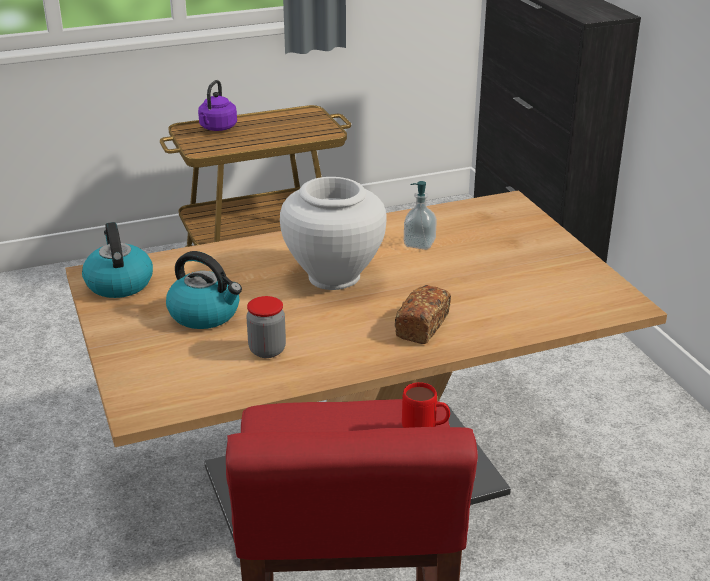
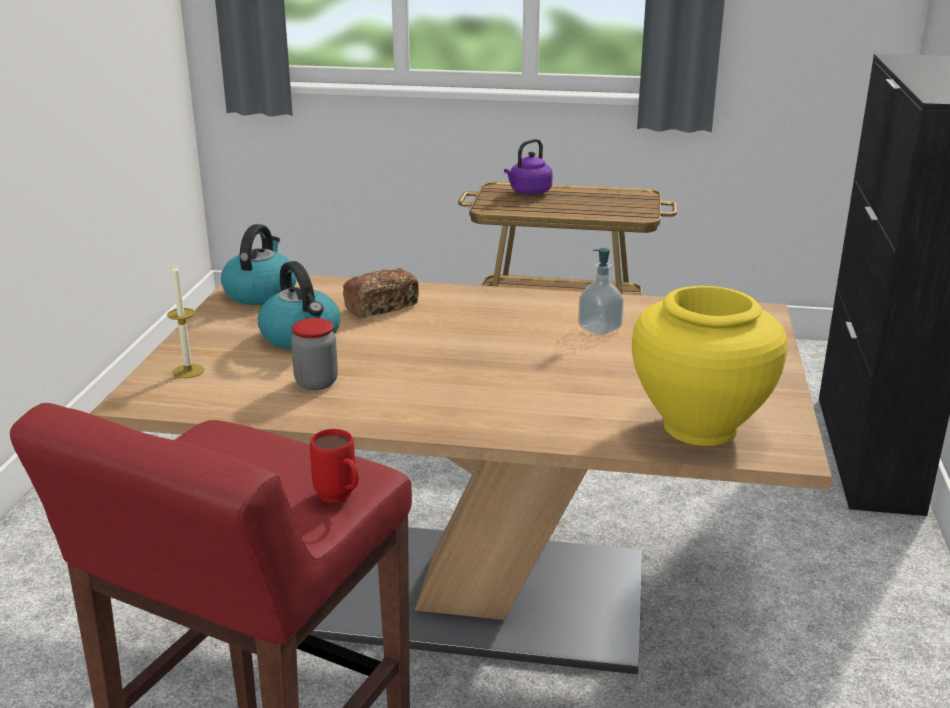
camera: 30 degrees right, 5 degrees down
white vase [280,177,387,290] -> none
bread [395,285,451,344] -> bread moved to [343,268,419,318]
none -> candle [167,263,204,378]
none -> yellow vase [632,286,787,446]

